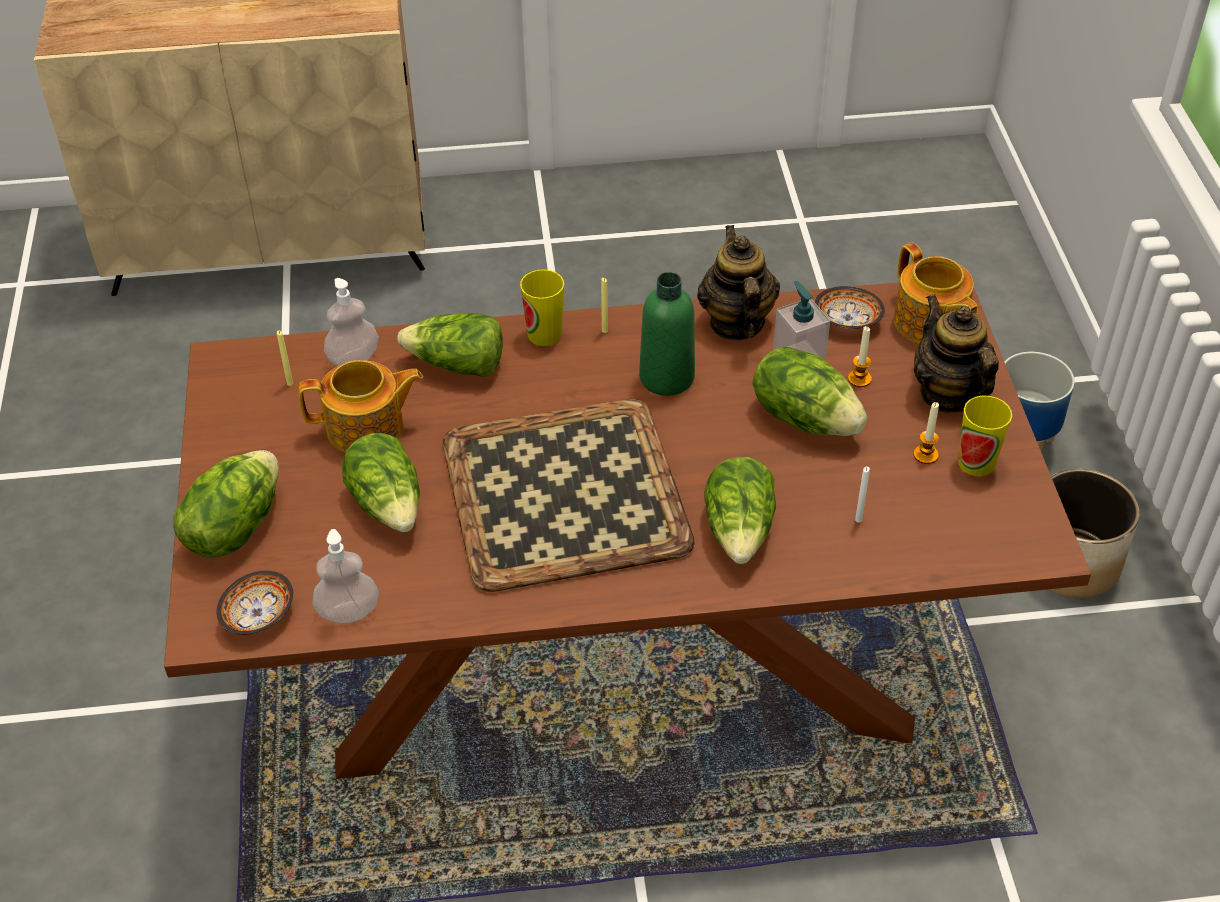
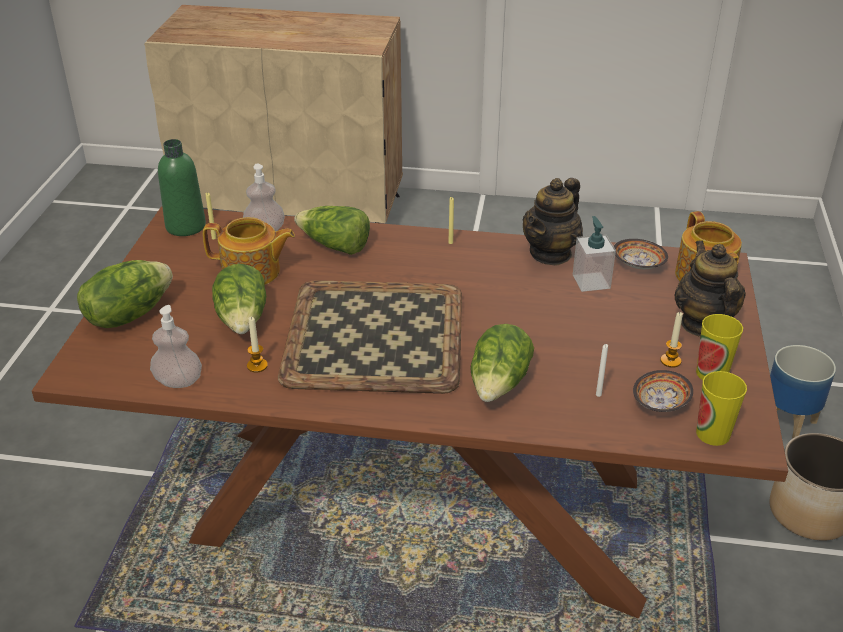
camera: 15 degrees right, 10 degrees down
bowl [217,571,293,635] -> bowl moved to [633,370,693,412]
cup [520,269,564,346] -> cup moved to [696,371,747,446]
green bottle [639,272,695,396] -> green bottle moved to [158,139,206,236]
teapot [697,225,780,341] -> teapot turned 150 degrees counterclockwise [523,178,583,266]
lettuce [753,347,867,436] -> none
candle [848,326,872,387] -> candle moved to [247,317,268,372]

